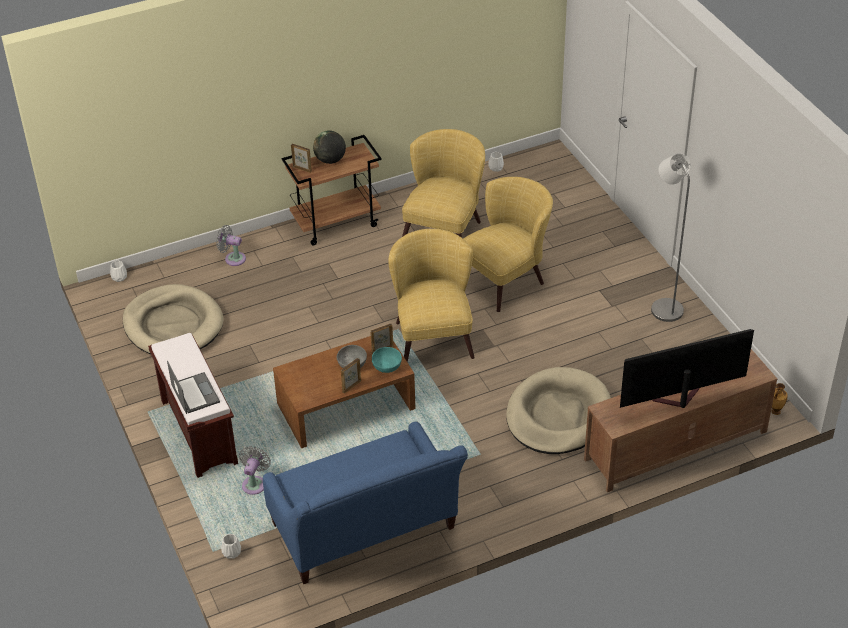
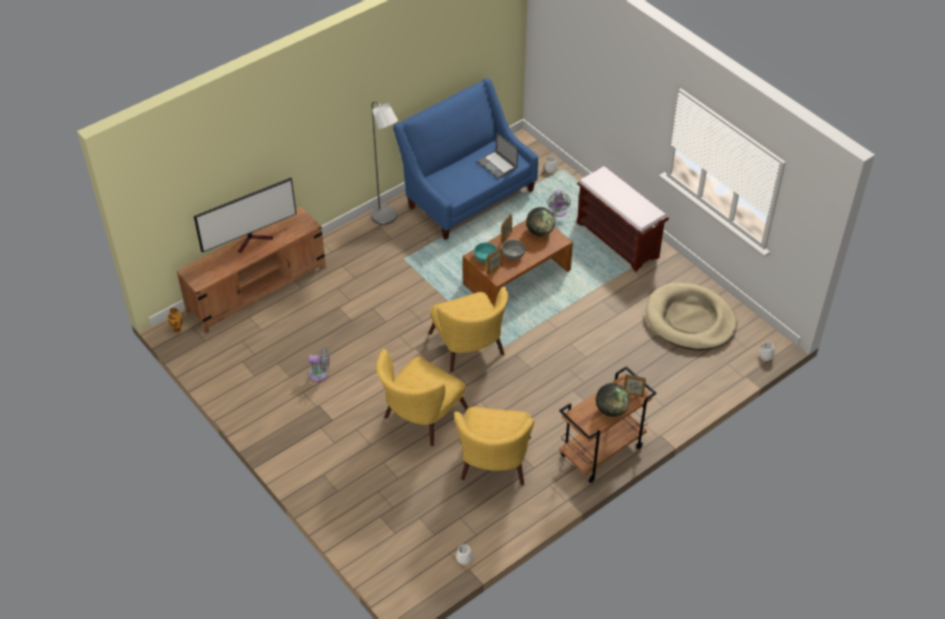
camera: 165 degrees right, 5 degrees up
laptop [167,361,220,414] -> laptop moved to [477,133,518,179]
grey fan [216,225,246,266] -> grey fan moved to [308,347,330,382]
beige dog bed [506,367,611,454] -> none
grey floor lamp [651,153,691,322] -> grey floor lamp moved to [371,102,398,225]
none -> globe [526,207,555,236]

